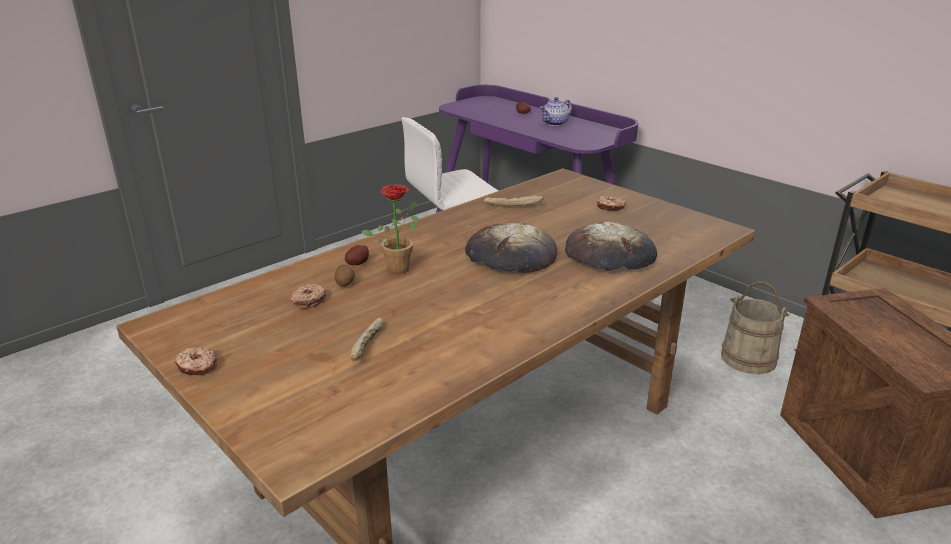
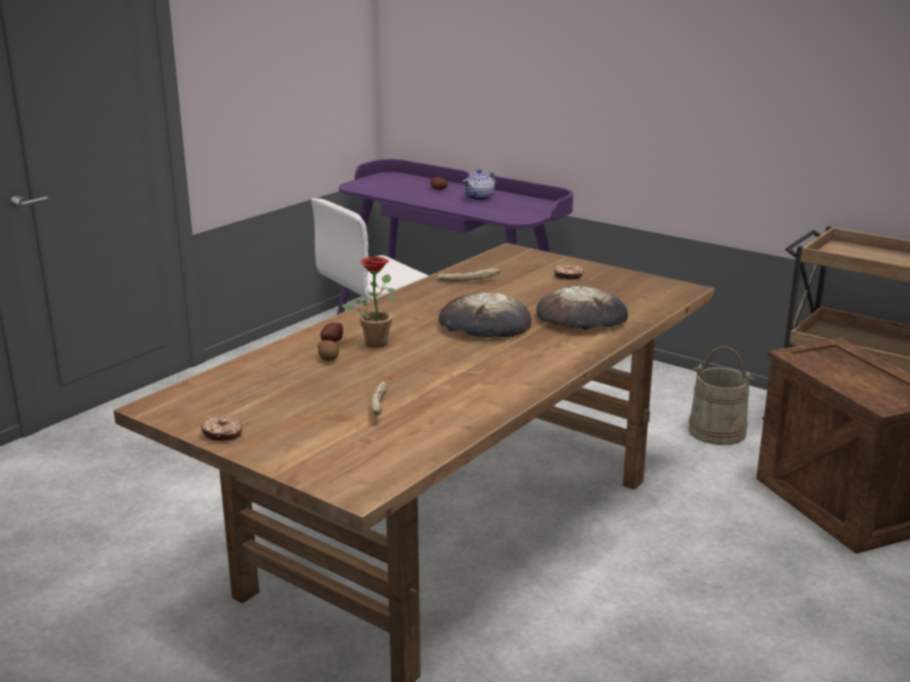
camera: 10 degrees left, 5 degrees down
donut [290,284,327,309] -> none

